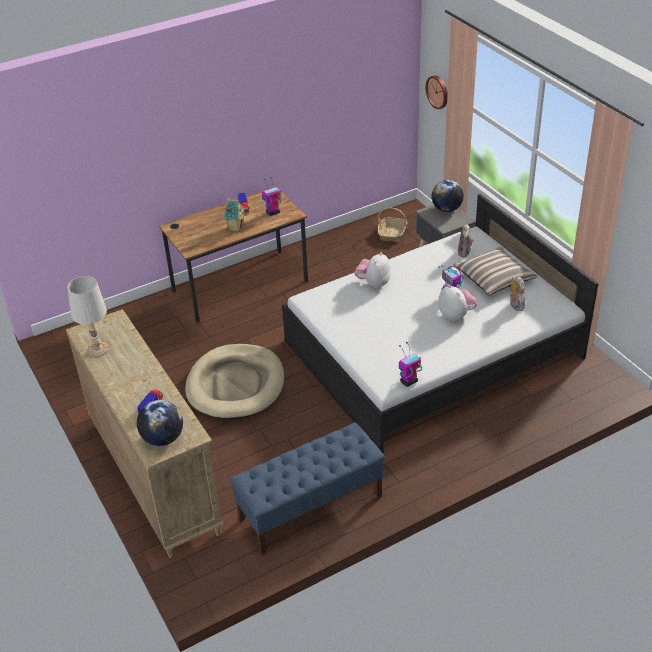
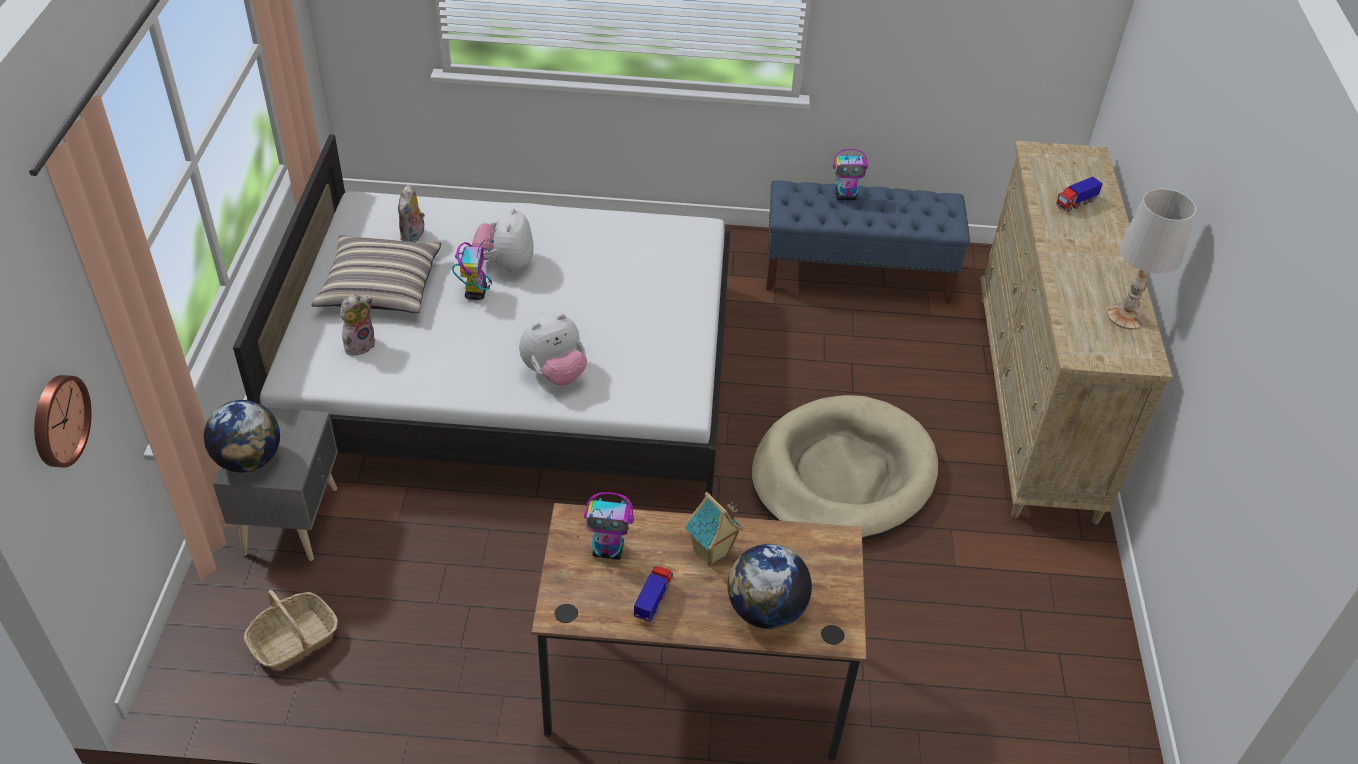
camera: 150 degrees left, 5 degrees up
globe [137,400,183,446] -> globe moved to [728,544,812,629]
toy robot [399,342,422,387] -> toy robot moved to [833,149,868,201]

